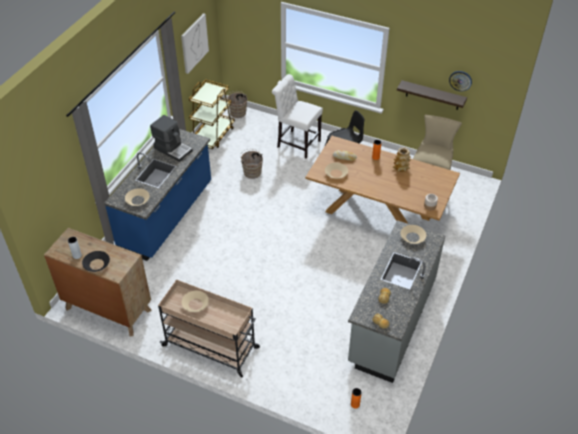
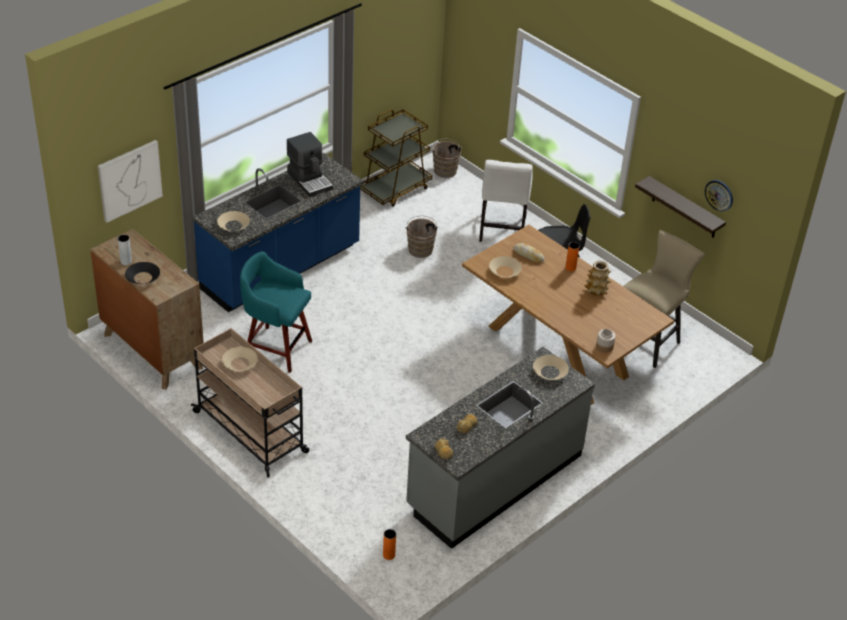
camera: 20 degrees right, 5 degrees down
picture [181,13,209,74] -> picture moved to [98,140,163,223]
white chair [272,74,323,158] -> white chair turned 135 degrees counterclockwise [479,160,533,242]
none -> turquoise stool [240,251,312,373]

